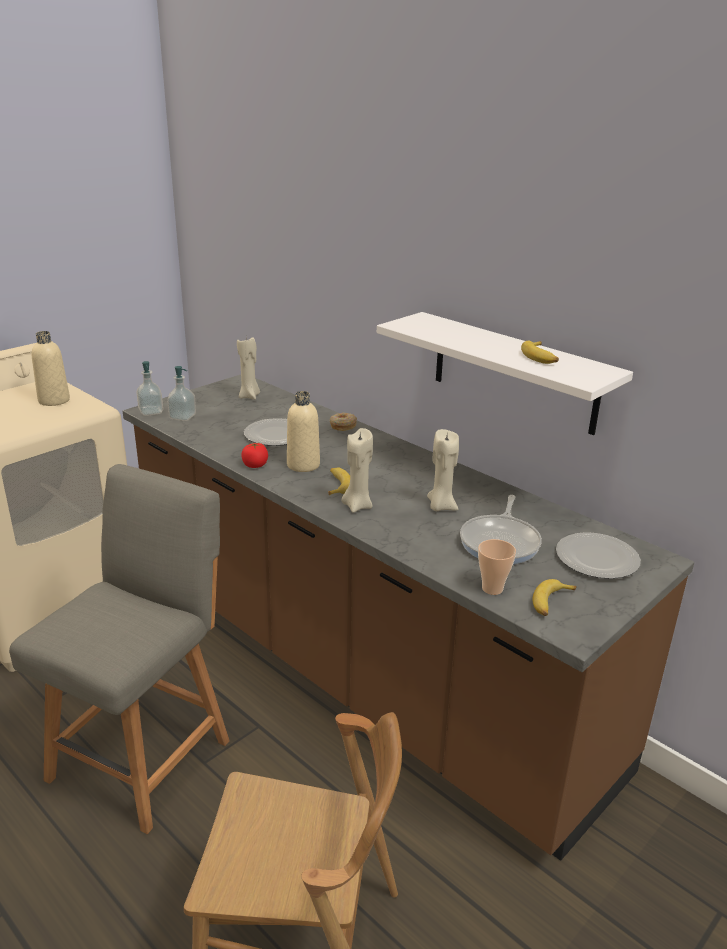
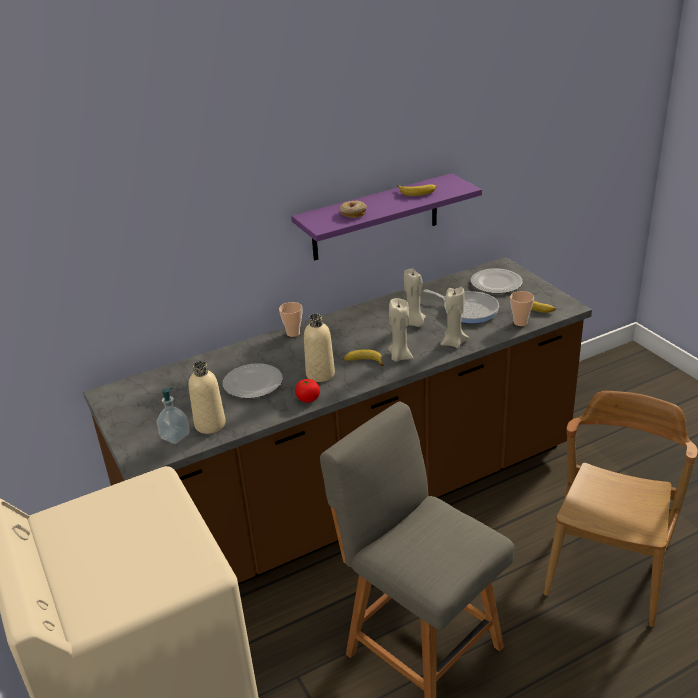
camera: 70 degrees left, 5 degrees up
beige bottle [32,331,70,406] -> beige bottle moved to [189,361,226,434]
soap dispenser [136,361,163,416] -> none
beige candle [237,337,260,400] -> beige candle moved to [440,287,469,348]
donut [330,413,357,431] -> donut moved to [339,201,367,218]
white shelf [377,312,633,435] -> purple shelf [291,173,482,261]
none -> cup [279,302,302,337]

